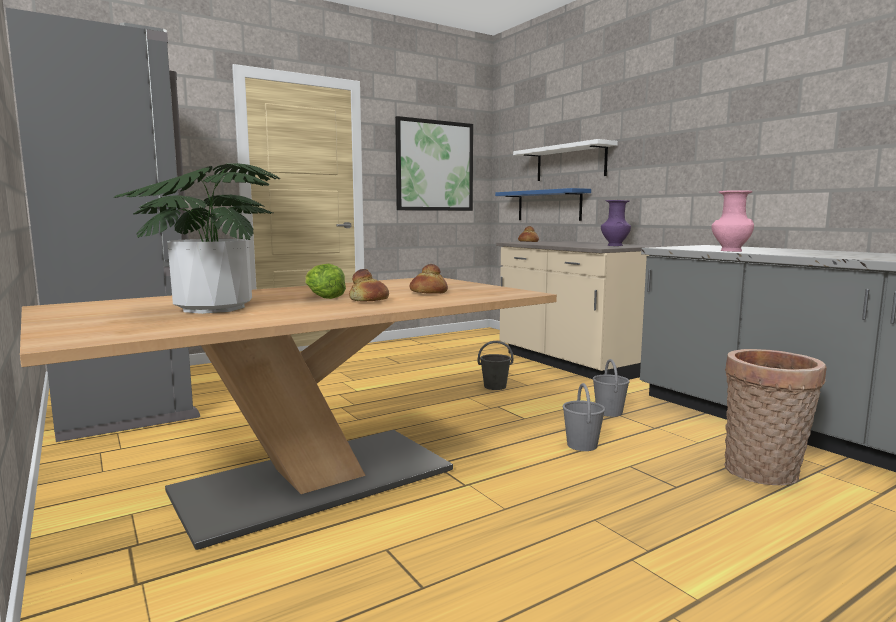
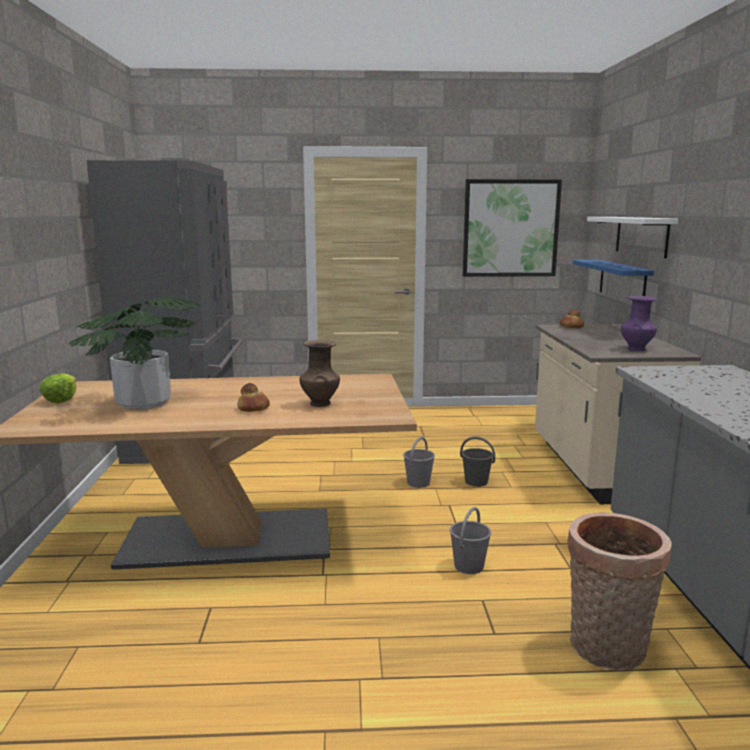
camera: 30 degrees right, 5 degrees up
lettuce [305,264,346,299] -> lettuce moved to [40,374,77,403]
bread [410,264,448,294] -> brown vase [299,340,340,407]
grey bucket [593,359,630,417] -> grey bucket moved to [403,437,435,488]
pink vase [711,190,754,252] -> none

